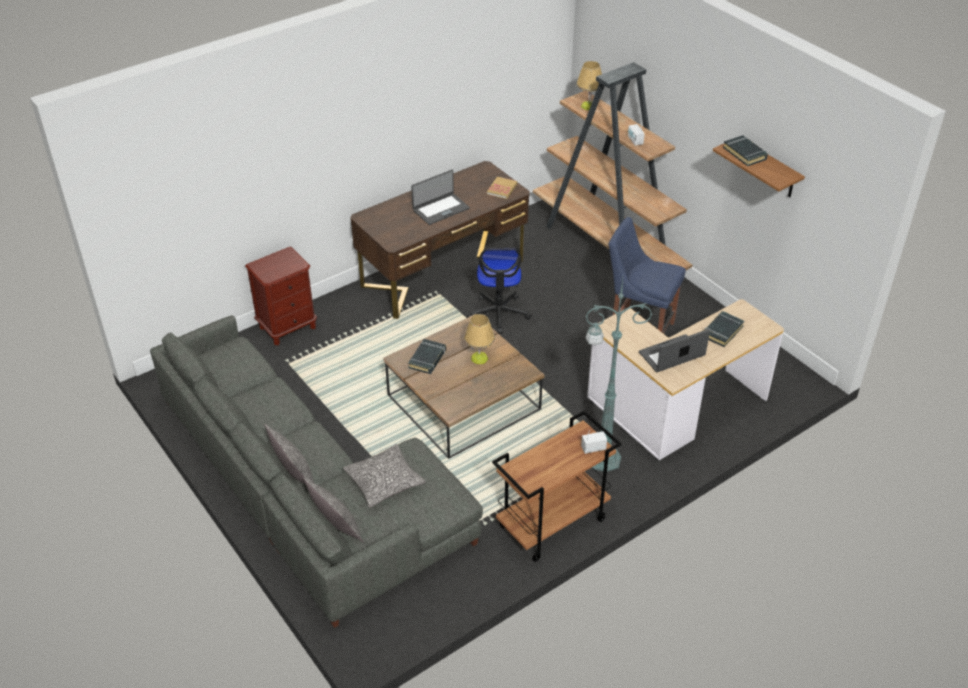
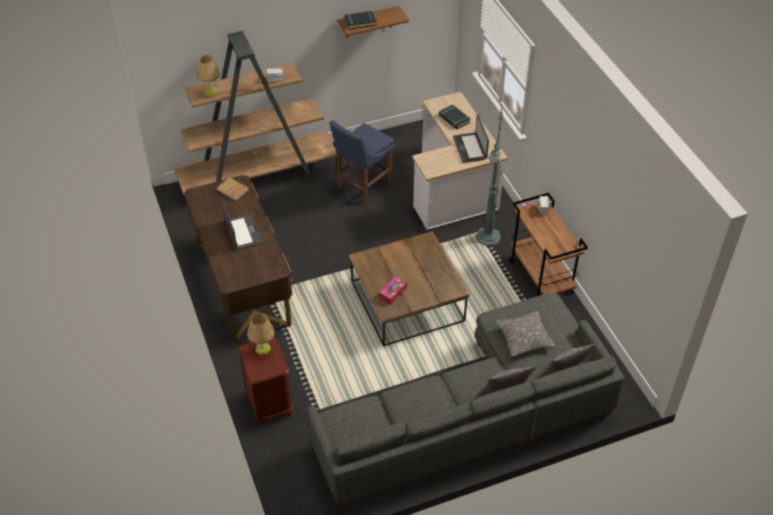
camera: 75 degrees left, 5 degrees up
black book [408,339,446,374] -> tissue box [379,276,407,305]
table lamp [464,314,495,364] -> table lamp moved to [247,313,275,355]
office chair [467,249,531,333] -> none

